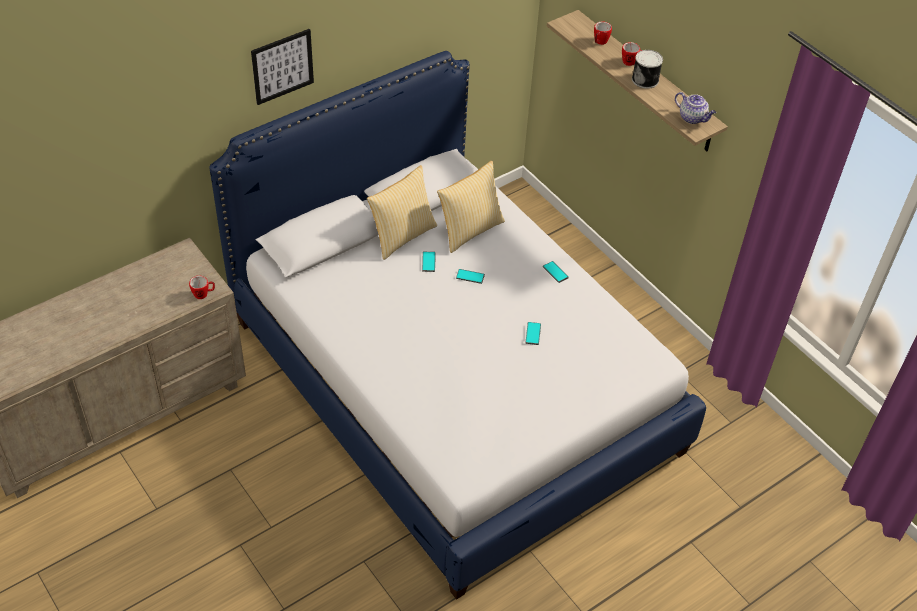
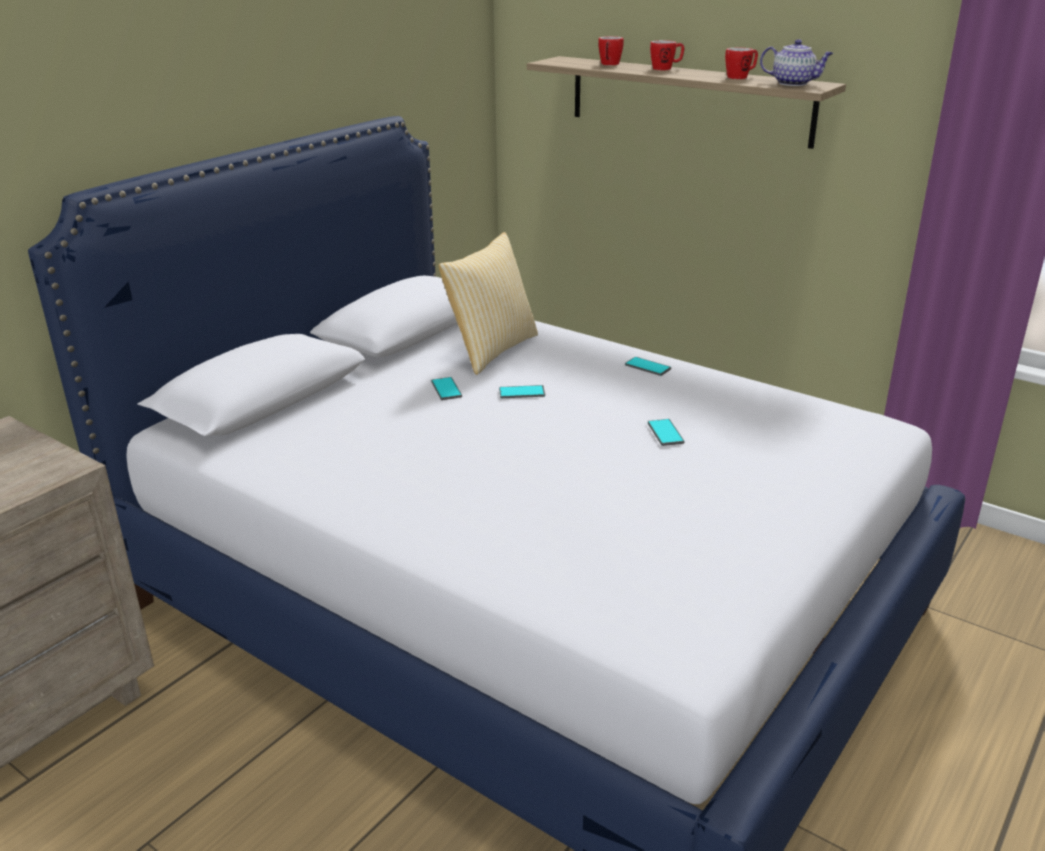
camera: 15 degrees left, 20 degrees down
mug [189,276,215,299] -> mug moved to [725,47,758,79]
picture [251,29,314,105] -> none
pillow [367,165,437,260] -> none
can [632,50,663,89] -> none

